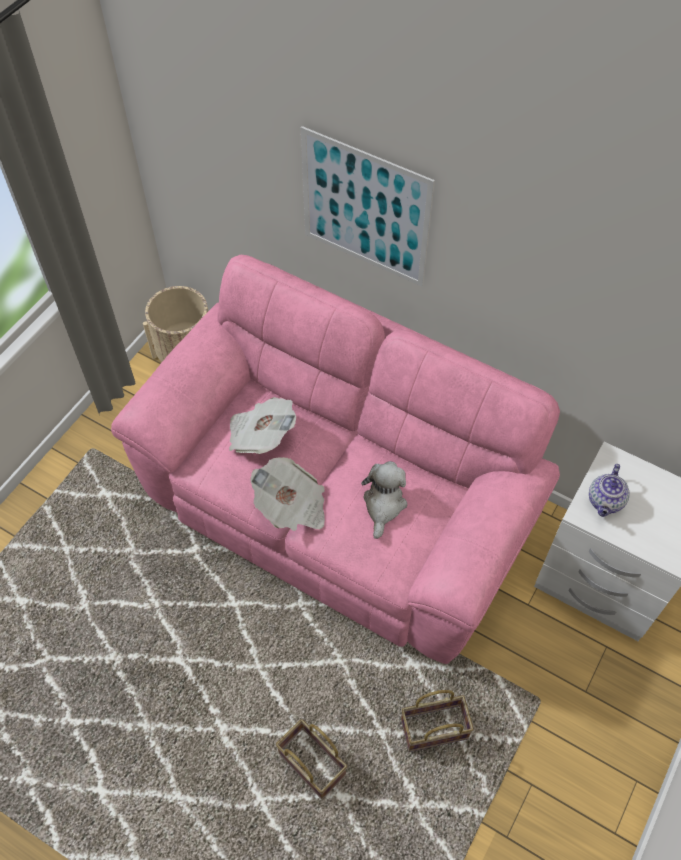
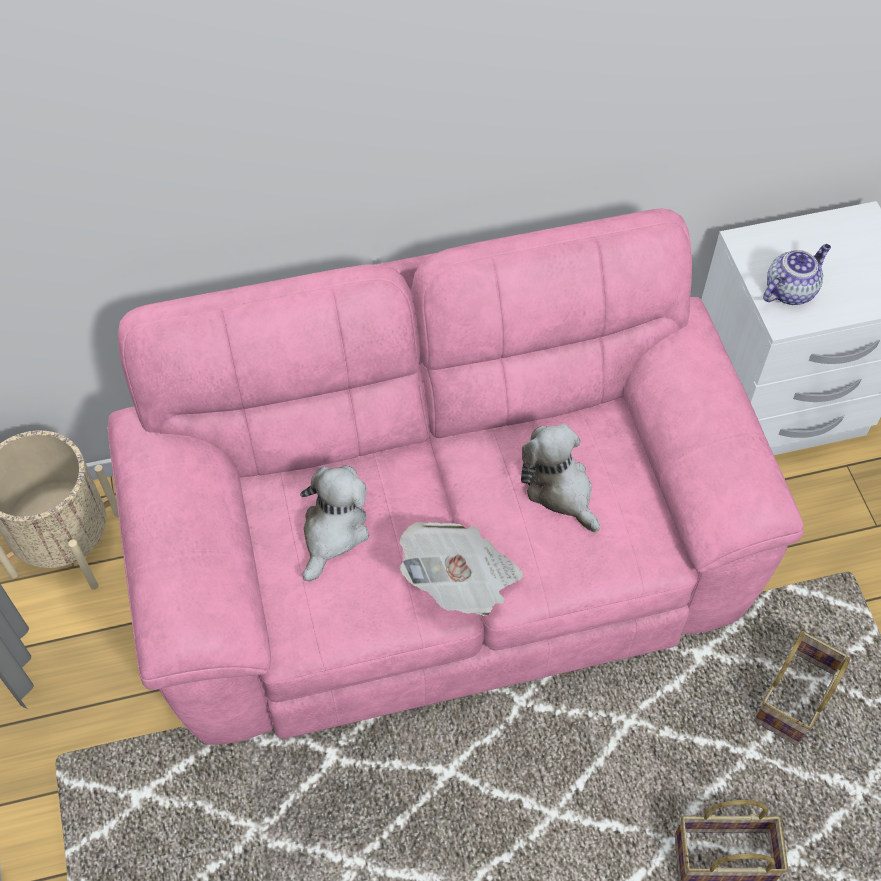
camera: 45 degrees left, 0 degrees up
newspaper [229,397,296,454] -> plush toy [300,466,369,581]
picture [301,126,435,287] -> none
teapot [589,464,630,517] -> teapot turned 105 degrees counterclockwise [763,244,831,305]

